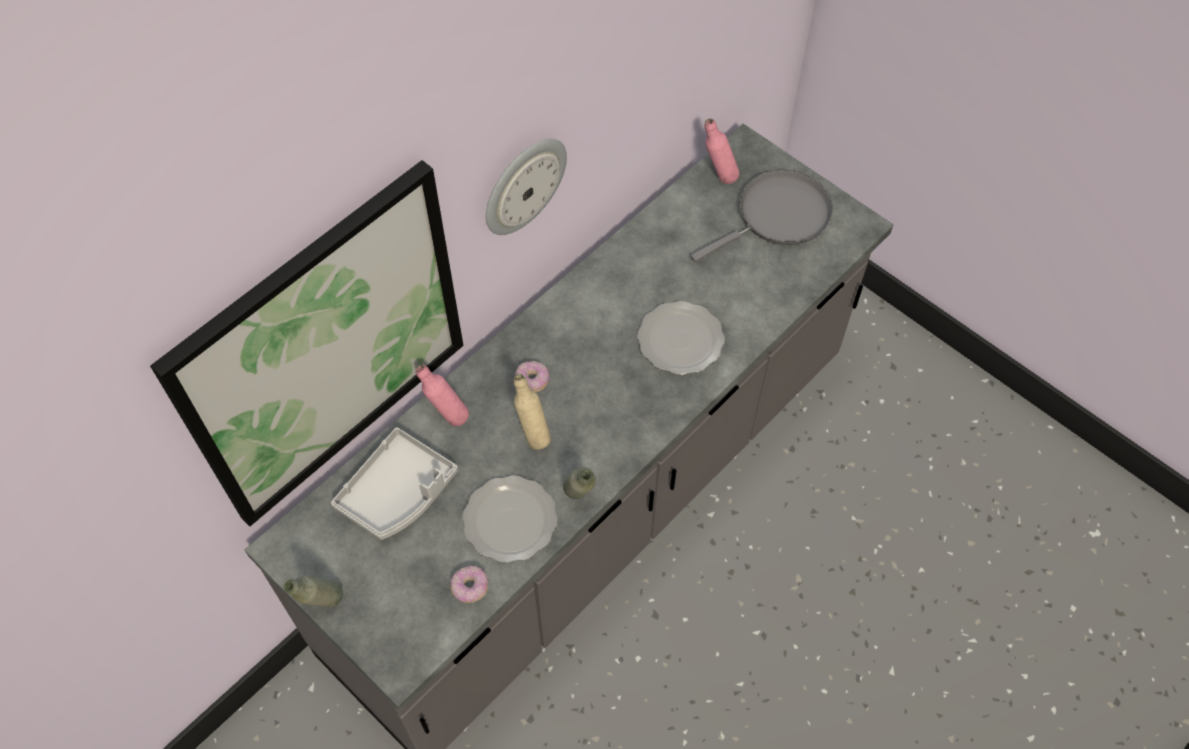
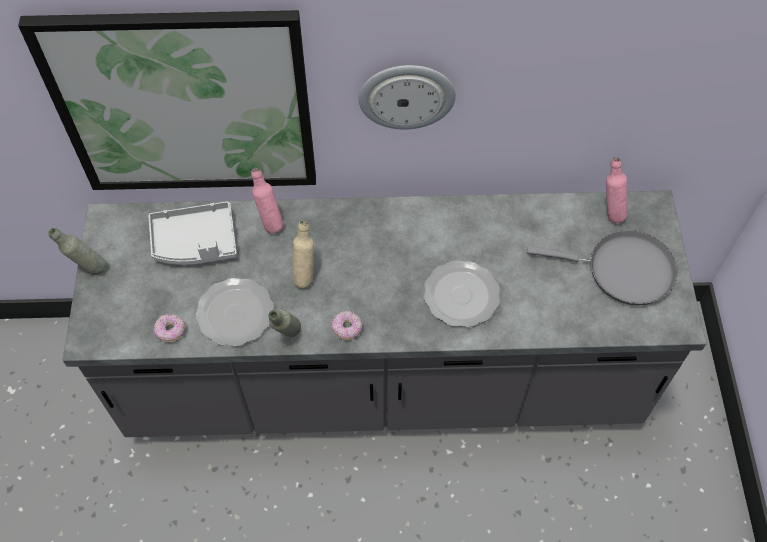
camera: 45 degrees right, 0 degrees up
donut [515,361,549,392] -> donut moved to [331,311,362,340]

